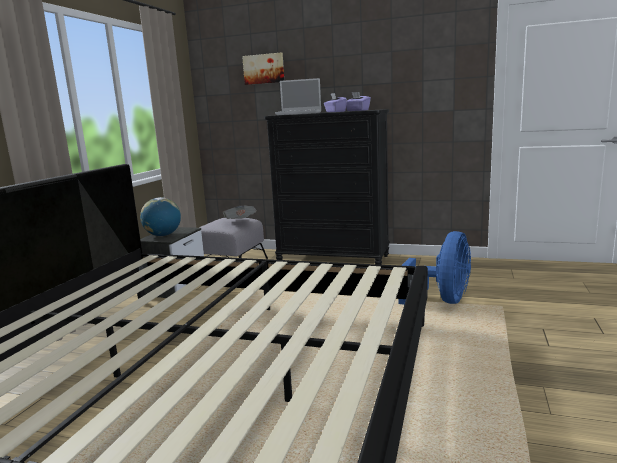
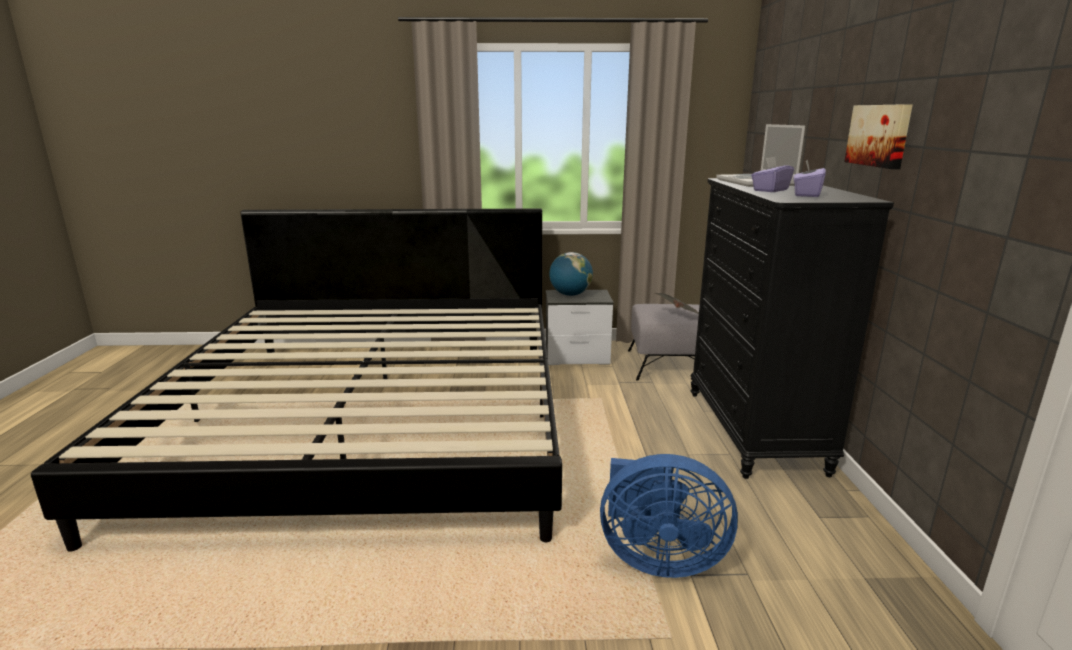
camera: 70 degrees right, 5 degrees up
picture [242,53,284,85] -> picture moved to [844,104,913,169]

